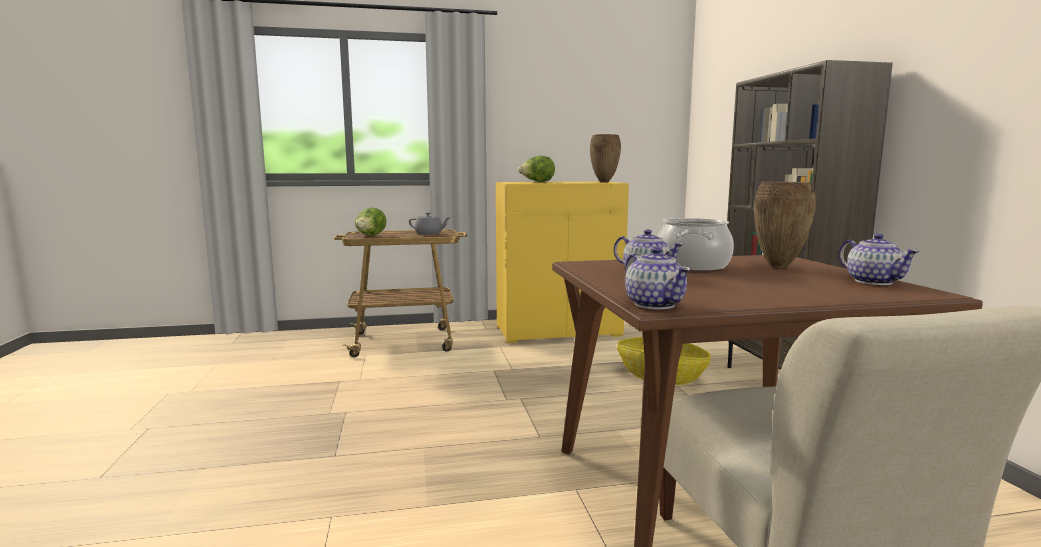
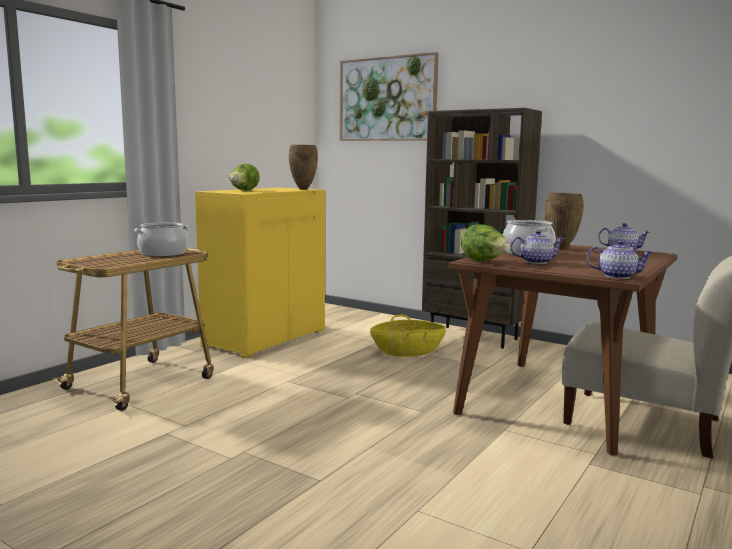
camera: 45 degrees left, 0 degrees up
lettuce [355,207,387,236] -> lettuce moved to [461,224,511,261]
grey teapot [409,212,451,235] -> cooking pot [134,223,189,257]
none -> picture [340,52,439,141]

